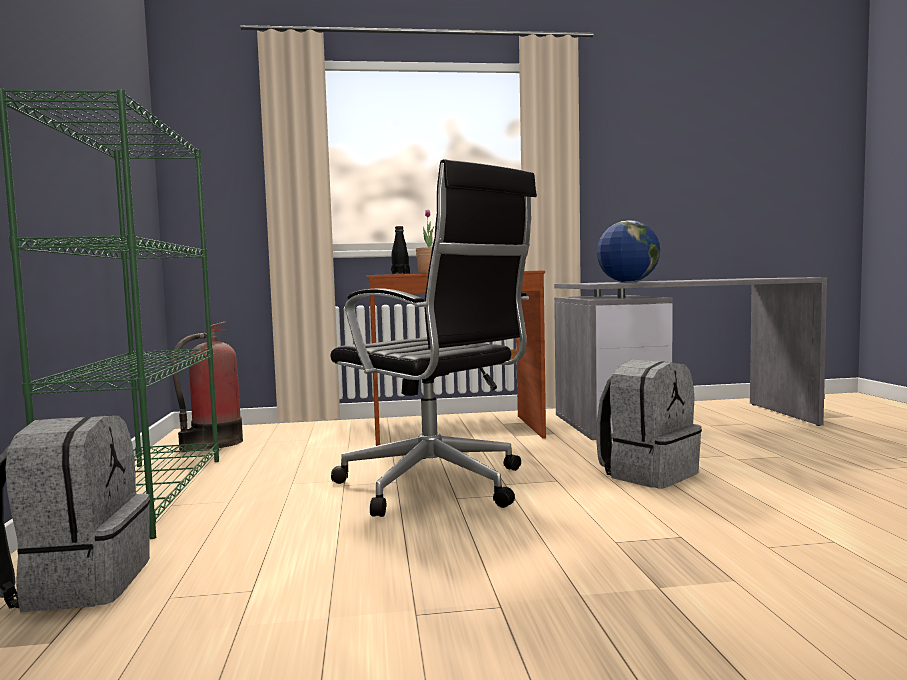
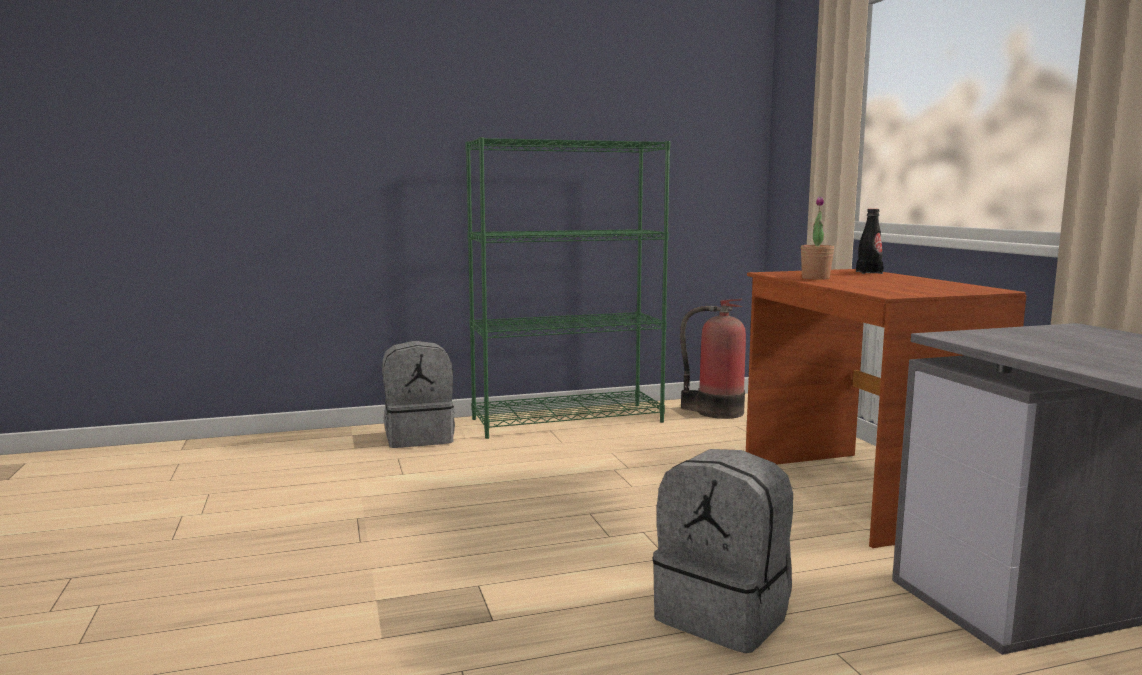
camera: 80 degrees right, 5 degrees up
black office chair [330,159,537,517] -> none
globe [597,220,660,282] -> none

